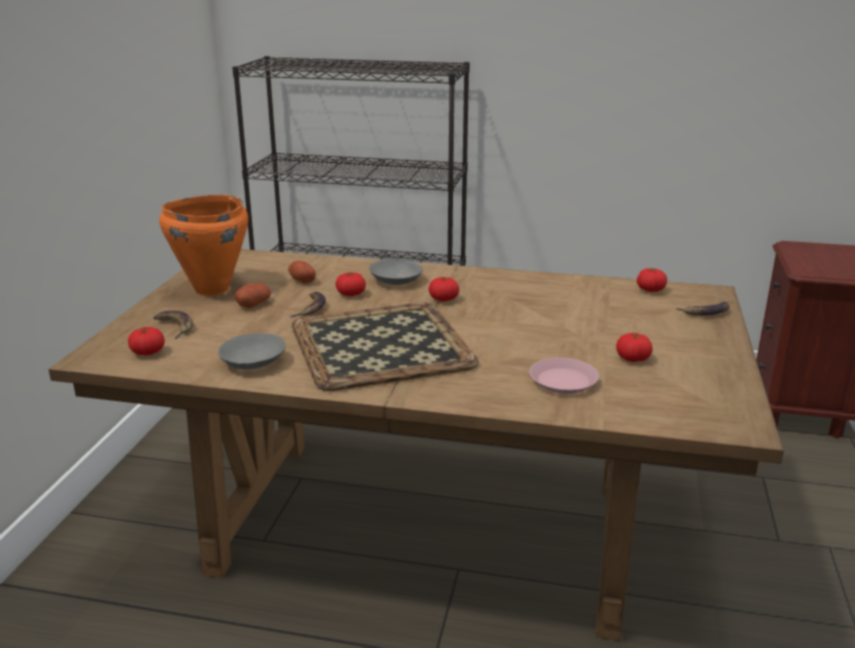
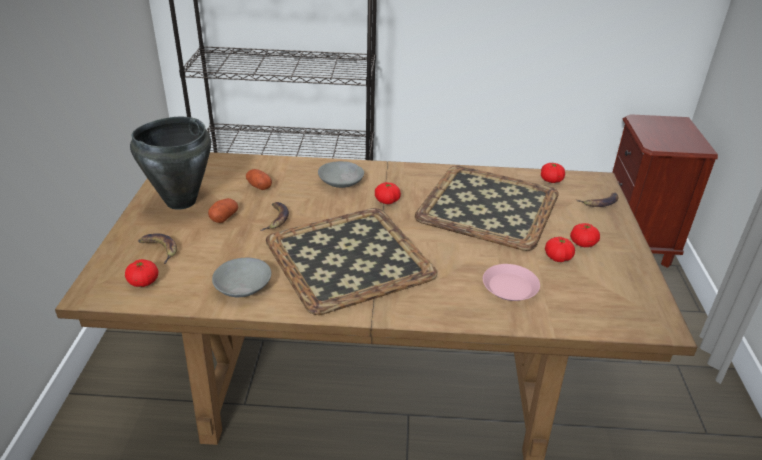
camera: 10 degrees left, 10 degrees up
orange cooking pot [159,195,248,296] -> black cooking pot [130,117,211,210]
tomato [336,272,366,296] -> tomato moved to [570,223,600,247]
none -> tray [414,166,559,251]

